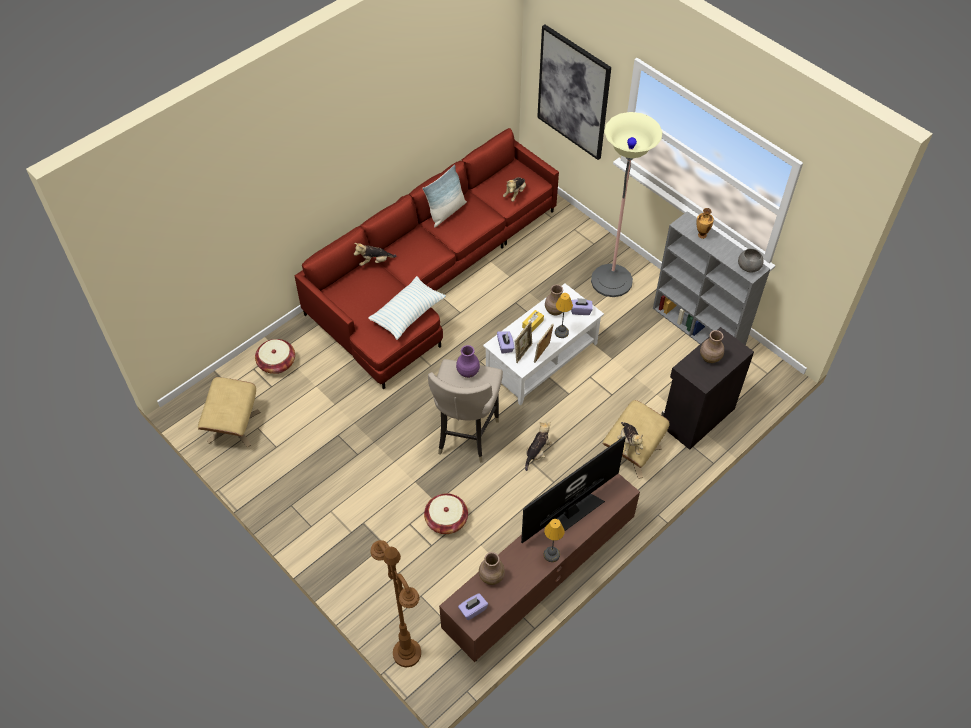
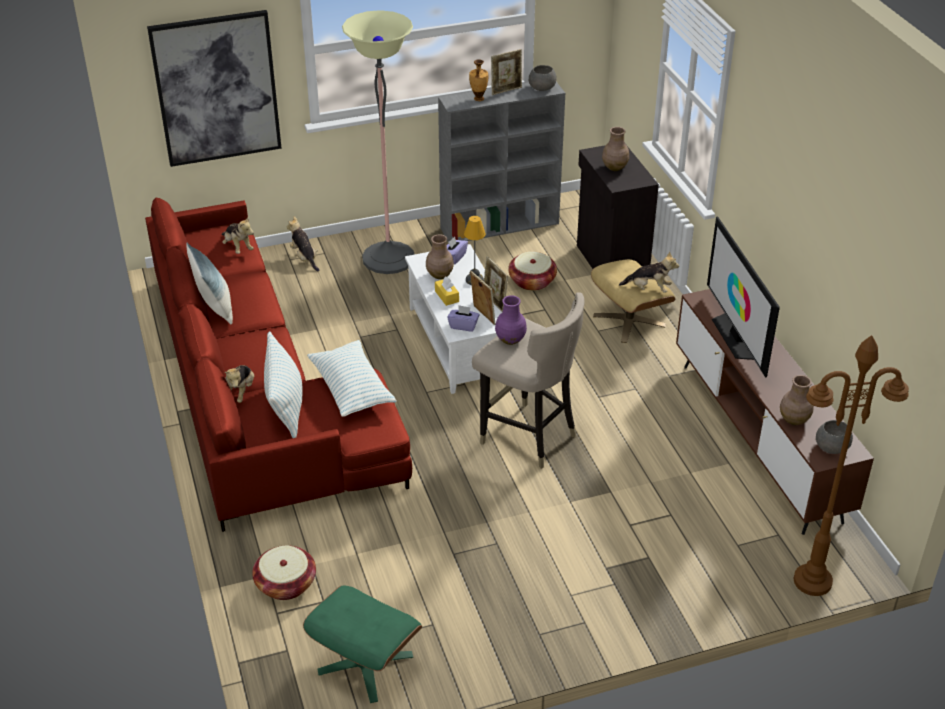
camera: 65 degrees left, 15 degrees down
beige ottoman [198,377,260,448] -> green ottoman [303,585,422,703]
basket [424,493,468,534] -> basket moved to [508,252,557,291]
purple tissue box [458,593,488,620] -> grey bowl [816,420,853,454]
plush toy [525,422,553,471] -> plush toy moved to [286,216,319,272]
table lamp [544,519,565,562] -> none
none -> pillow [264,331,302,438]
none -> picture frame [491,49,522,95]

